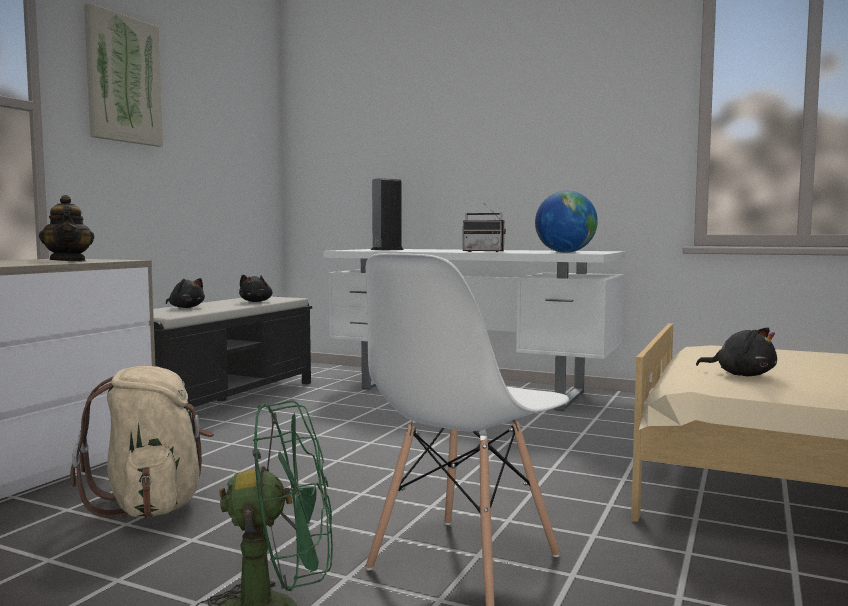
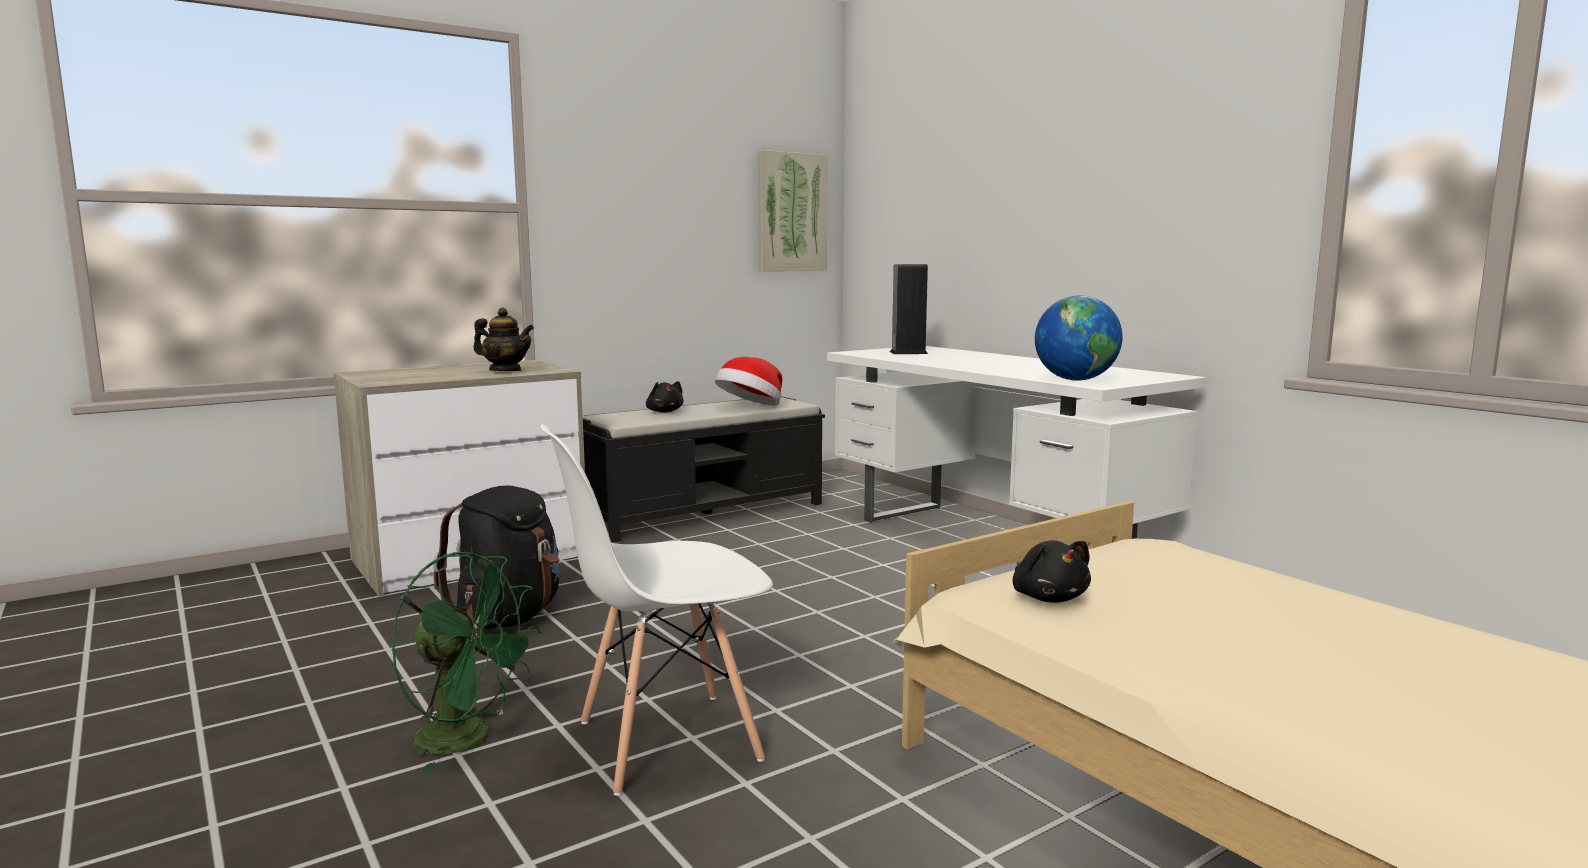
camera: 30 degrees right, 5 degrees up
teapot [39,195,94,261] -> teapot turned 75 degrees counterclockwise [473,308,534,371]
beige backpack [70,366,214,518] -> black backpack [433,485,561,629]
picture [84,3,163,147] -> picture moved to [758,150,828,271]
black plush toy [239,274,272,302] -> hat [715,357,782,405]
radio [463,203,506,252] -> none

